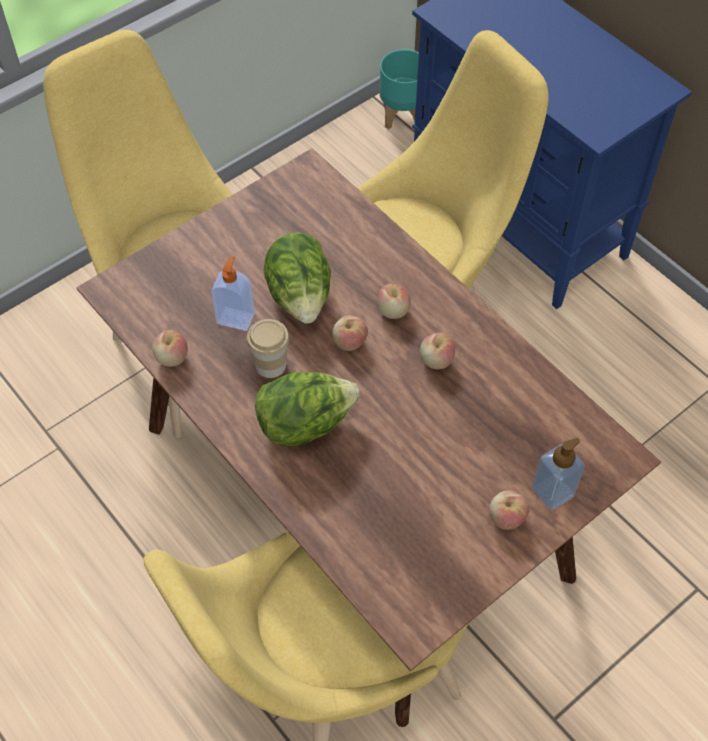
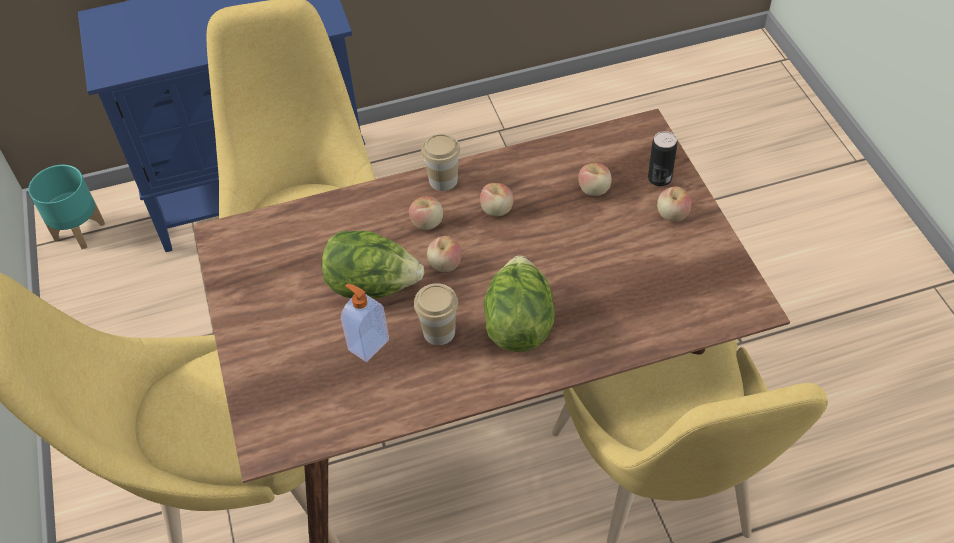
camera: 65 degrees left, 5 degrees down
apple [152,330,188,367] -> apple moved to [578,163,612,196]
soap dispenser [532,438,585,510] -> can [648,131,677,186]
none -> cup [421,133,460,191]

